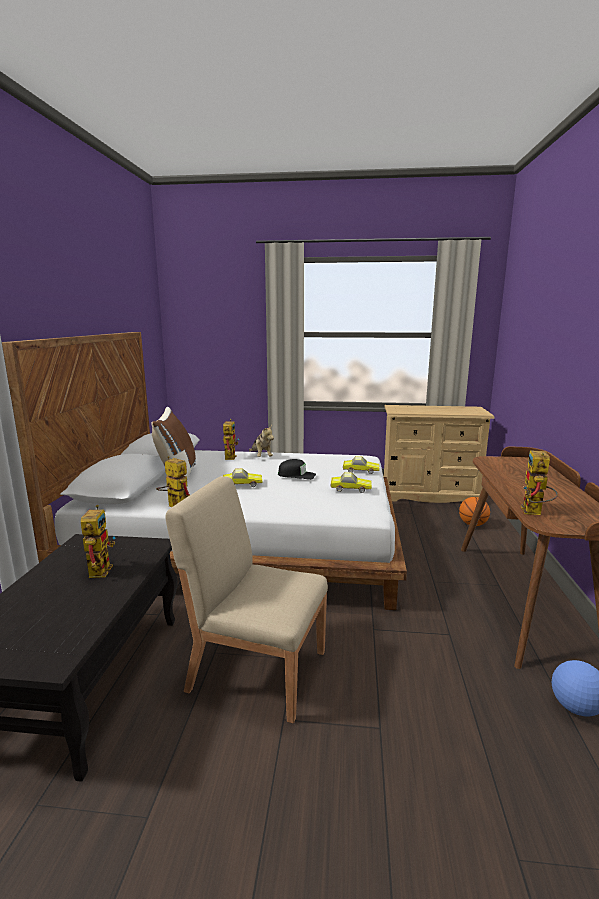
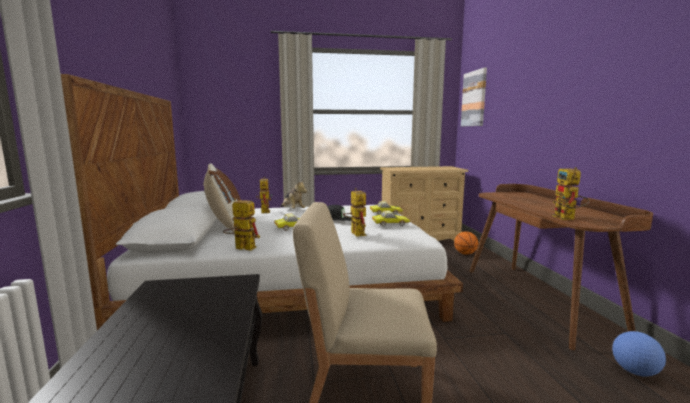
camera: 15 degrees left, 5 degrees down
toy robot [81,505,116,578] -> toy robot moved to [343,188,366,237]
none -> picture [461,68,487,126]

